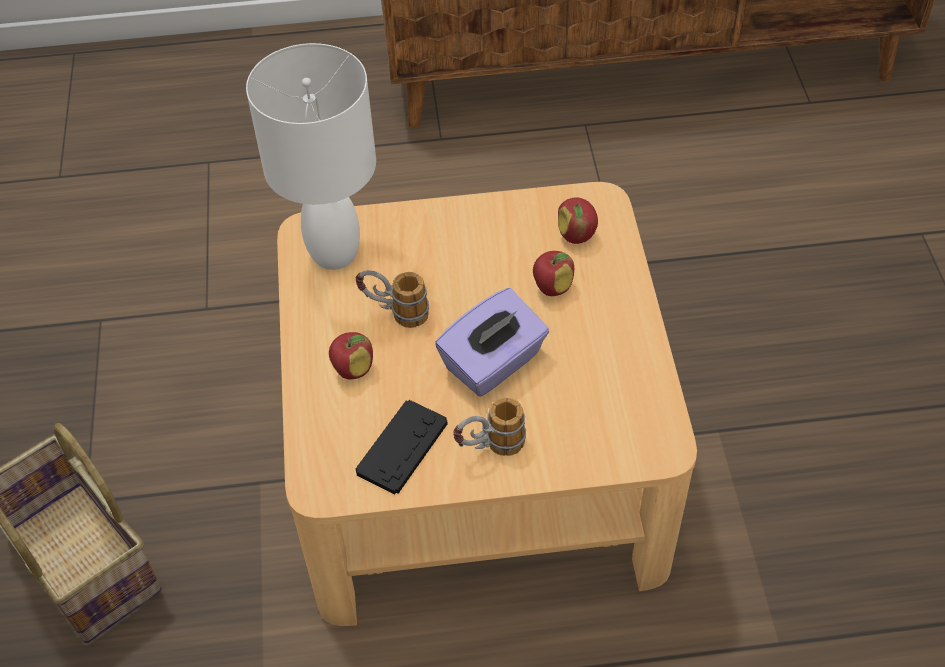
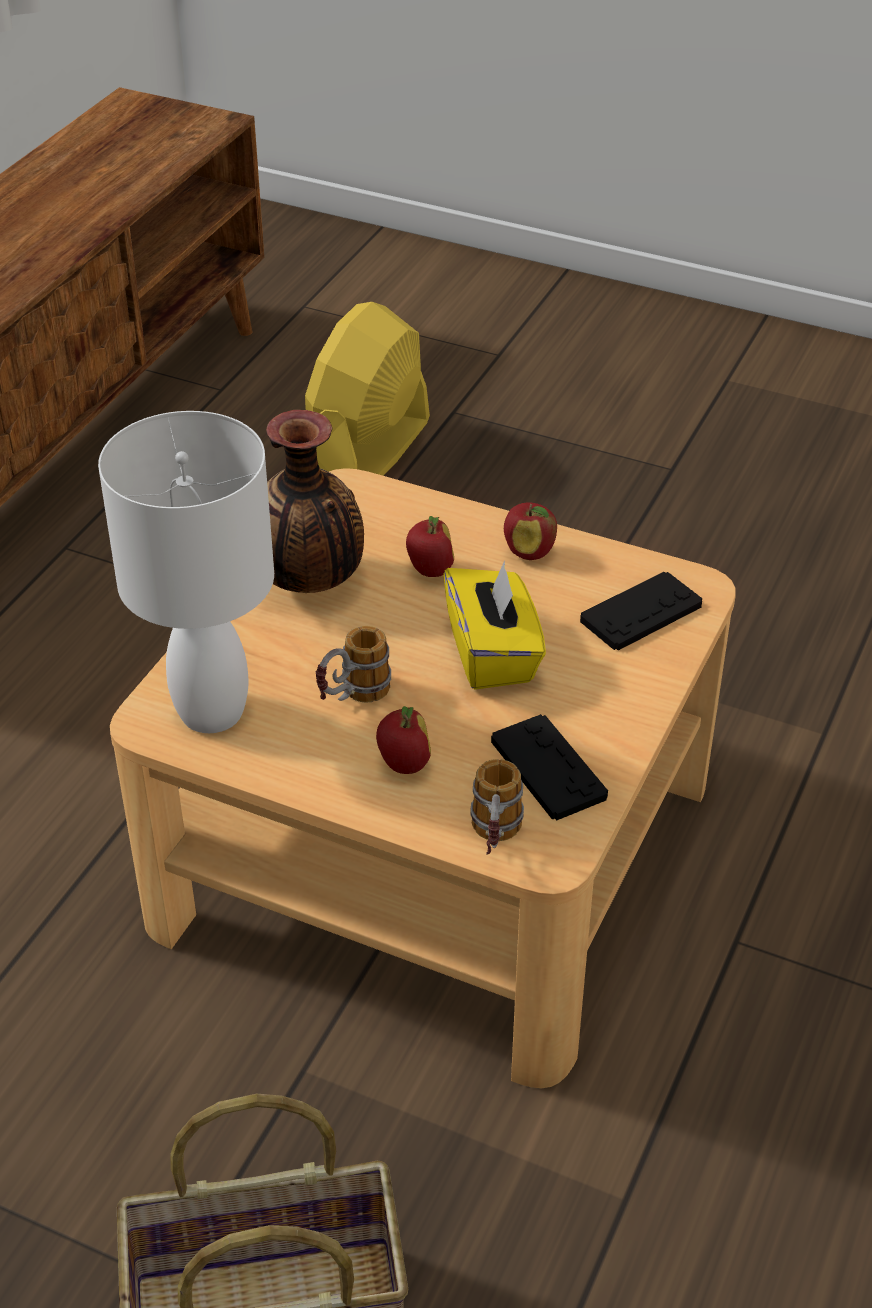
camera: 60 degrees left, 10 degrees down
purple tissue box [435,288,549,396] -> yellow tissue box [443,561,546,690]
mug [453,398,526,456] -> mug moved to [470,759,524,855]
apple [558,197,598,244] -> apple moved to [504,502,557,560]
none -> vase [266,410,364,593]
none -> yellow fan [305,302,430,476]
none -> black game controller [580,572,702,650]

